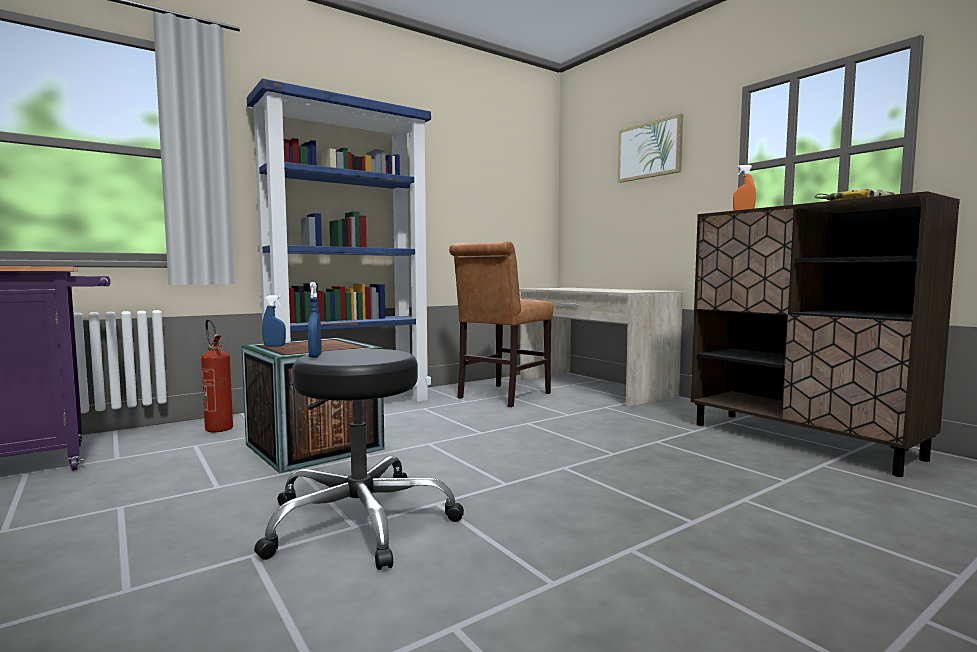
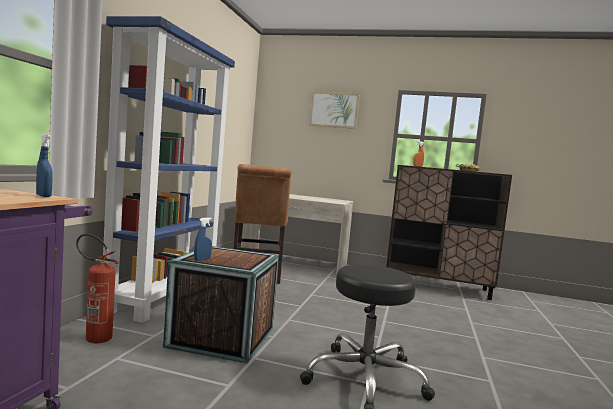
camera: 40 degrees left, 0 degrees up
blue spray bottle [308,282,322,358] -> blue spray bottle moved to [36,134,53,197]

